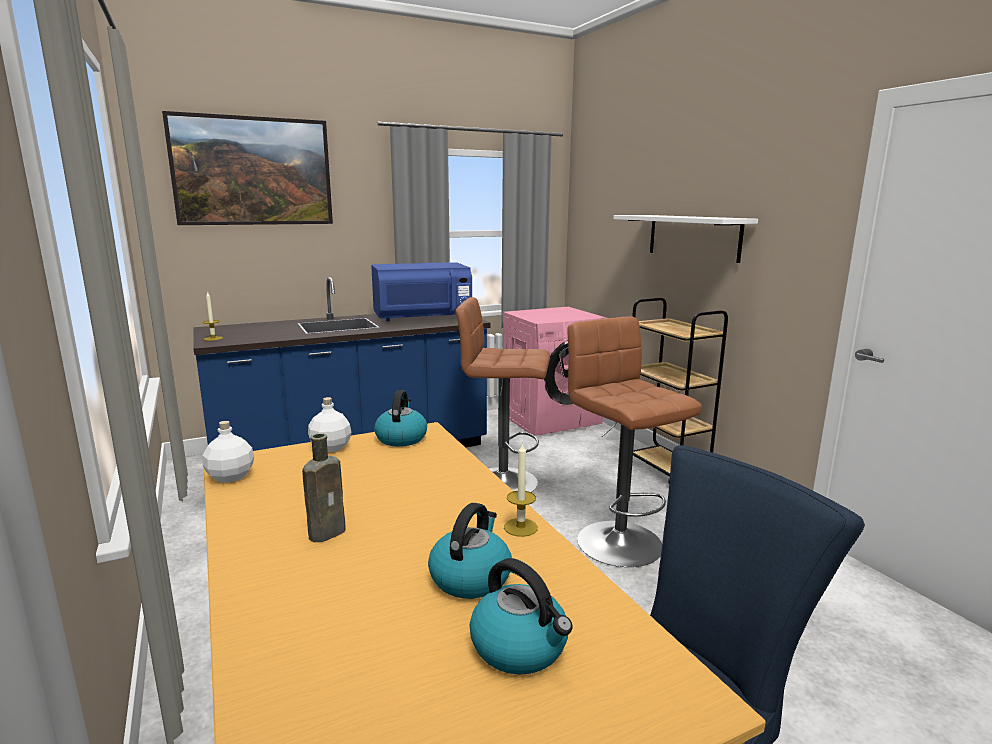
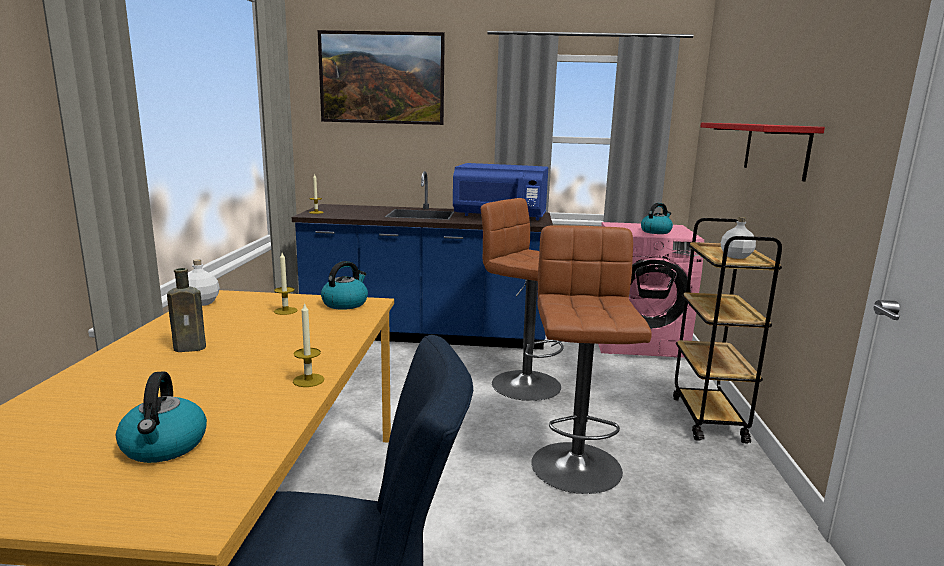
camera: 30 degrees right, 0 degrees up
white bottle [308,397,351,452] -> white bottle moved to [721,217,756,259]
kettle [428,503,512,599] -> kettle moved to [641,203,673,234]
white shelf [614,215,758,263] -> red shelf [700,123,825,182]
none -> candle [274,252,298,315]

